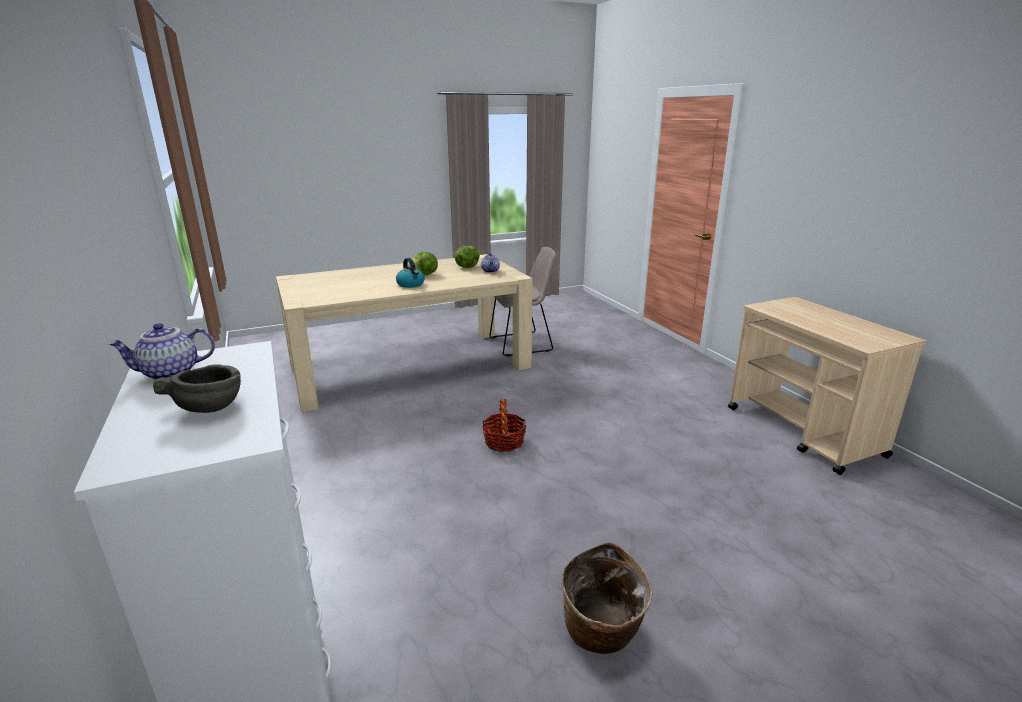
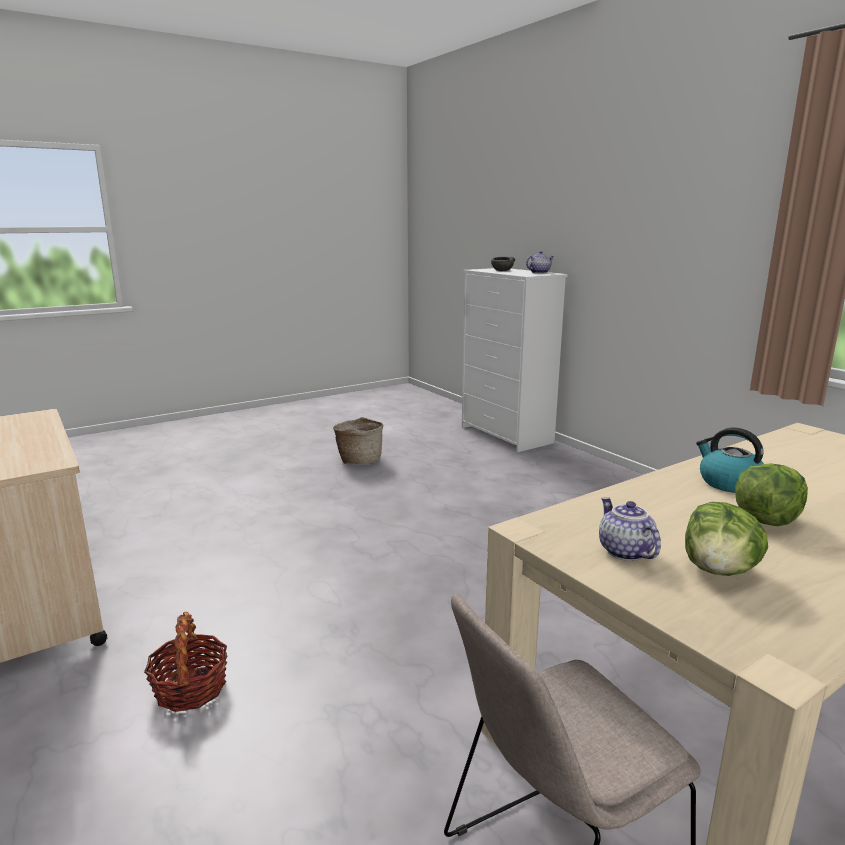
camera: 170 degrees right, 5 degrees down
basket [482,399,526,452] -> basket moved to [144,612,228,712]

